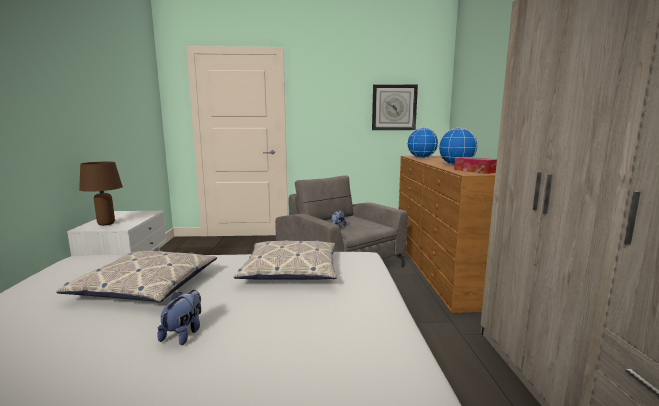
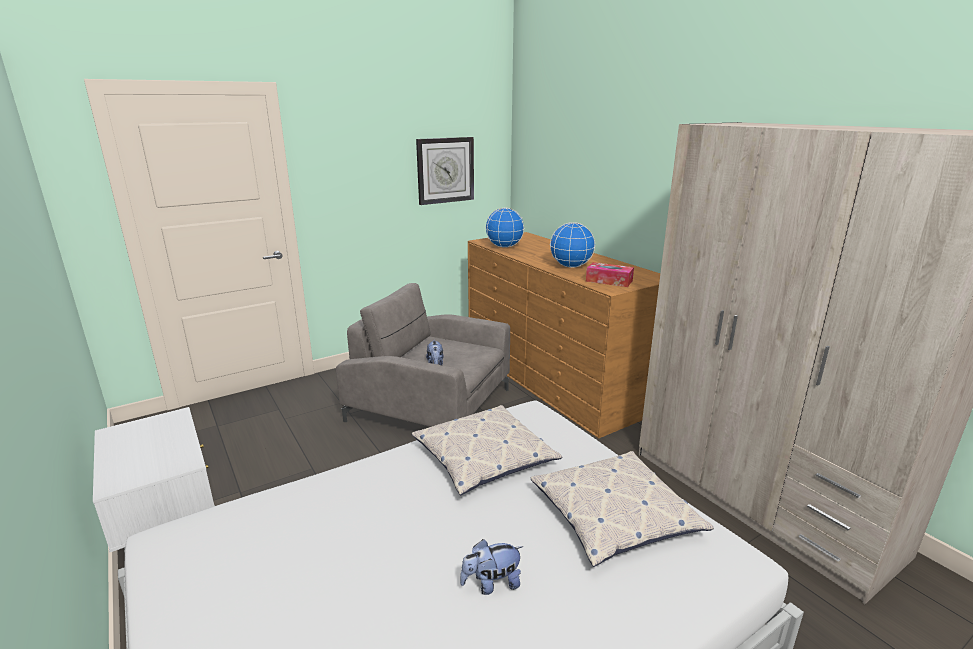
camera: 30 degrees left, 10 degrees up
pillow [56,250,217,303] -> pillow moved to [530,451,714,567]
brown table lamp [79,161,123,226] -> none
plush toy [157,290,201,345] -> plush toy turned 90 degrees counterclockwise [460,539,523,595]

